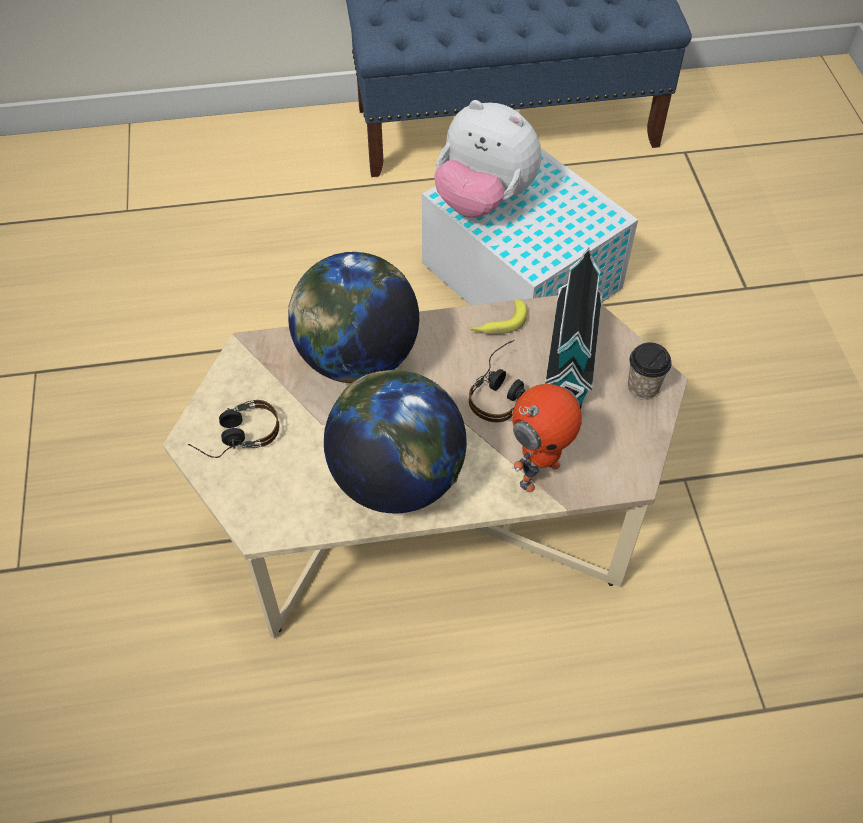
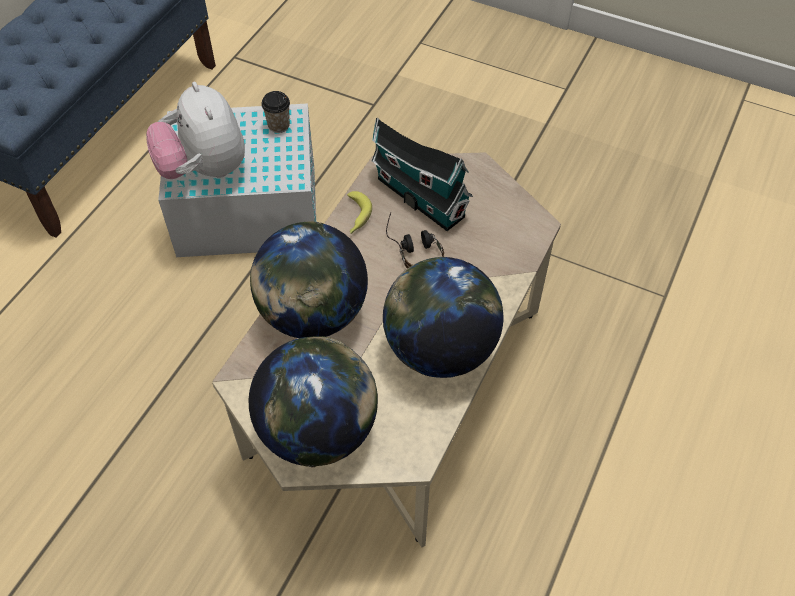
camera: 55 degrees left, 0 degrees up
headphones [188,400,279,458] -> globe [249,336,378,468]
plush toy [434,100,541,218] -> plush toy turned 90 degrees clockwise [146,82,245,179]
toy robot [512,384,582,492] -> none
cup [628,342,672,400] -> cup moved to [261,91,290,133]

